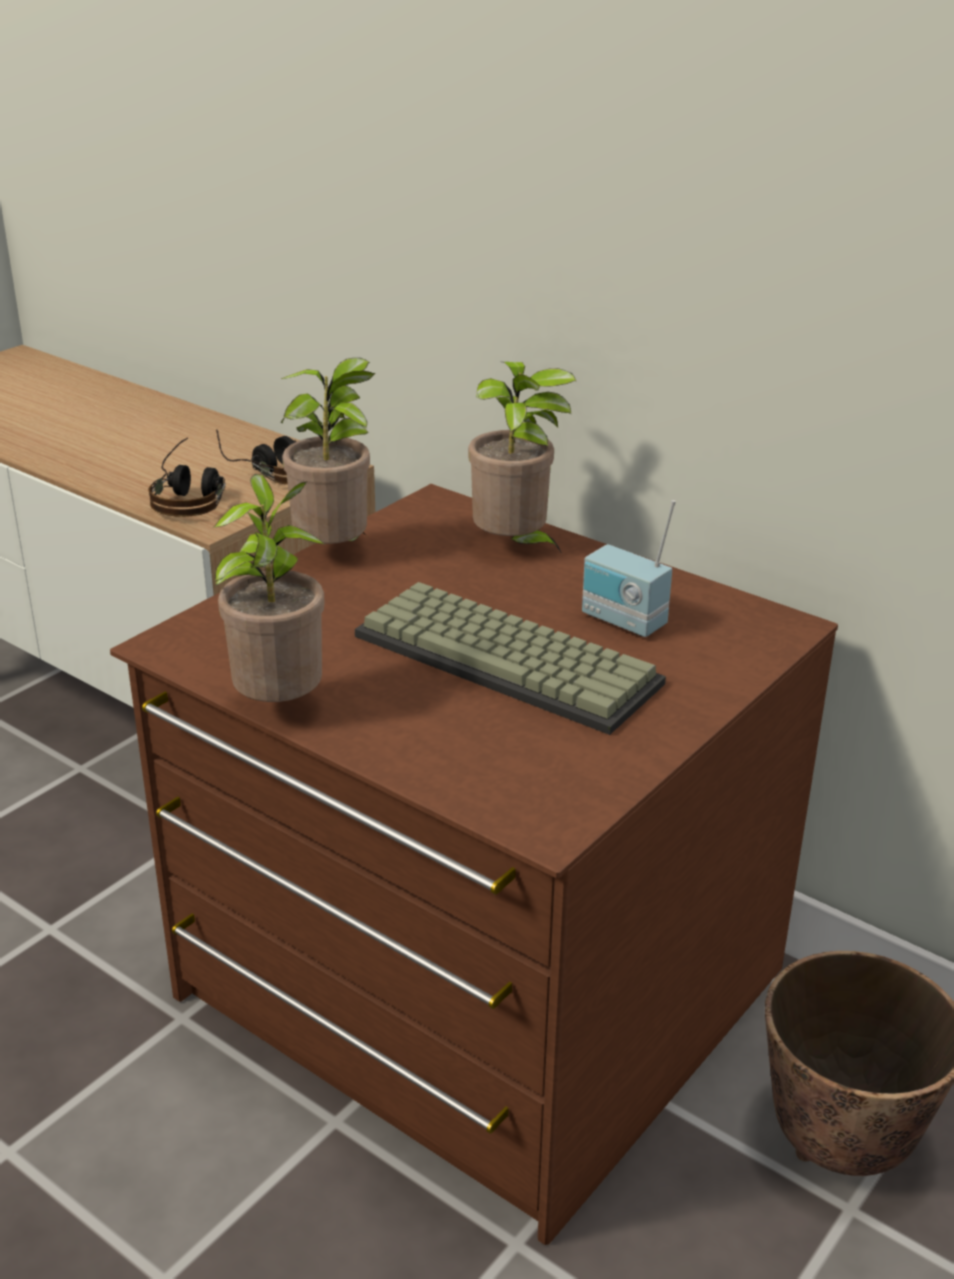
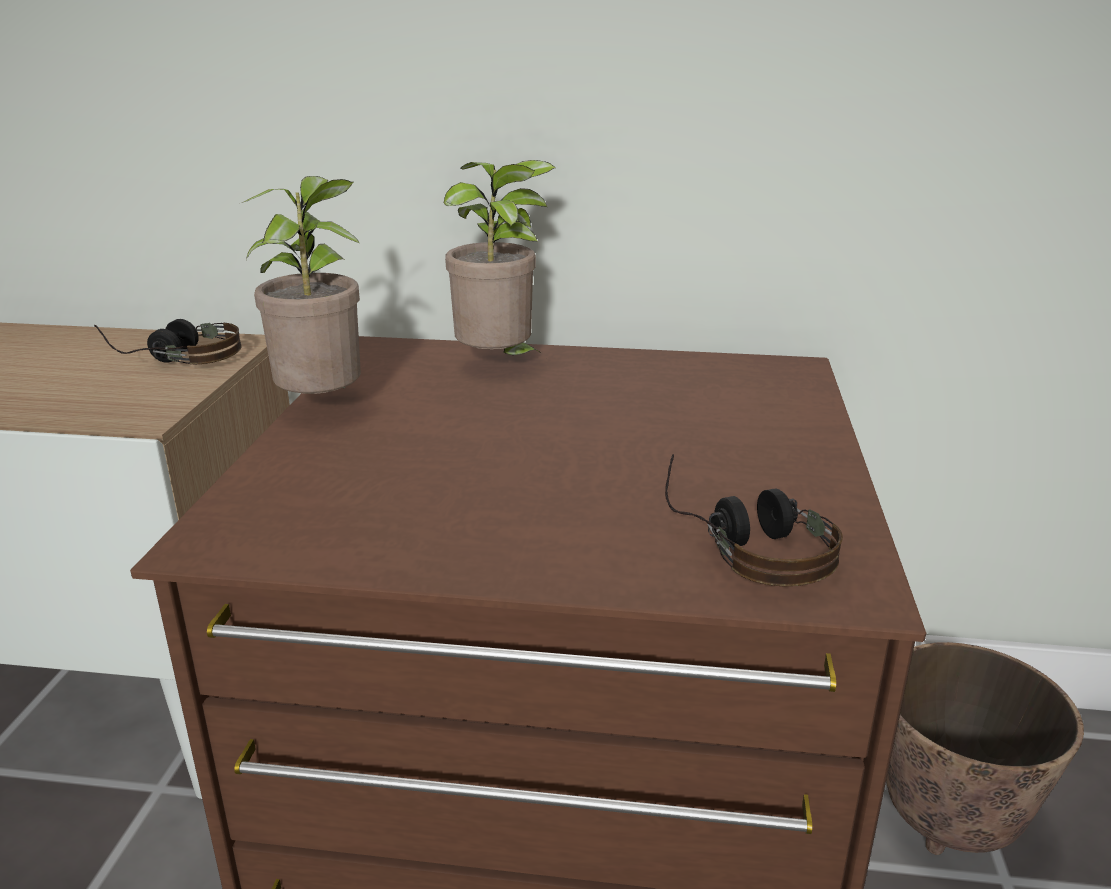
camera: 30 degrees left, 5 degrees down
headphones [148,438,226,517] -> headphones moved to [665,454,843,586]
potted plant [214,474,325,702] -> none
keyboard [355,582,666,735] -> none
radio [582,500,676,637] -> none

